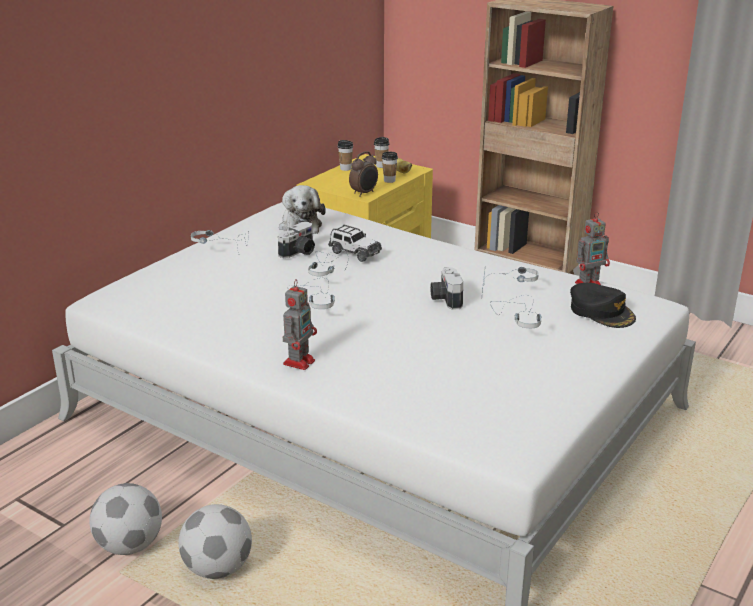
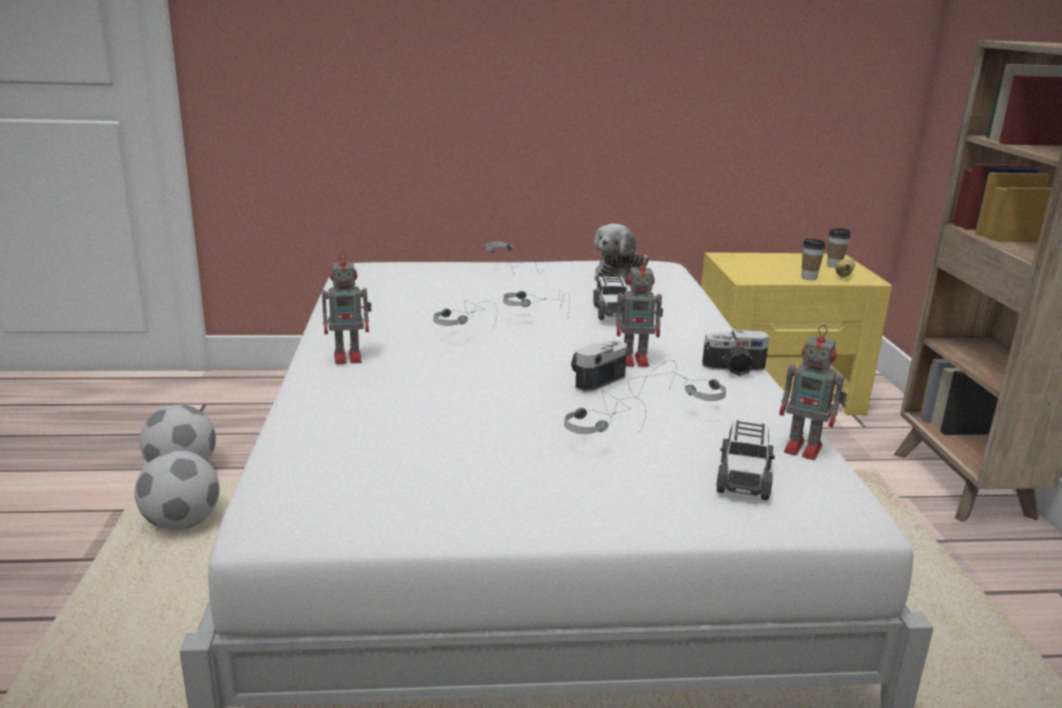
camera: 50 degrees right, 5 degrees down
camera [278,222,315,258] -> camera moved to [702,330,770,376]
cup [338,140,353,171] -> none
alarm clock [349,151,378,197] -> none
black cap [570,283,636,328] -> toy car [716,420,775,500]
none -> toy robot [616,256,663,367]

